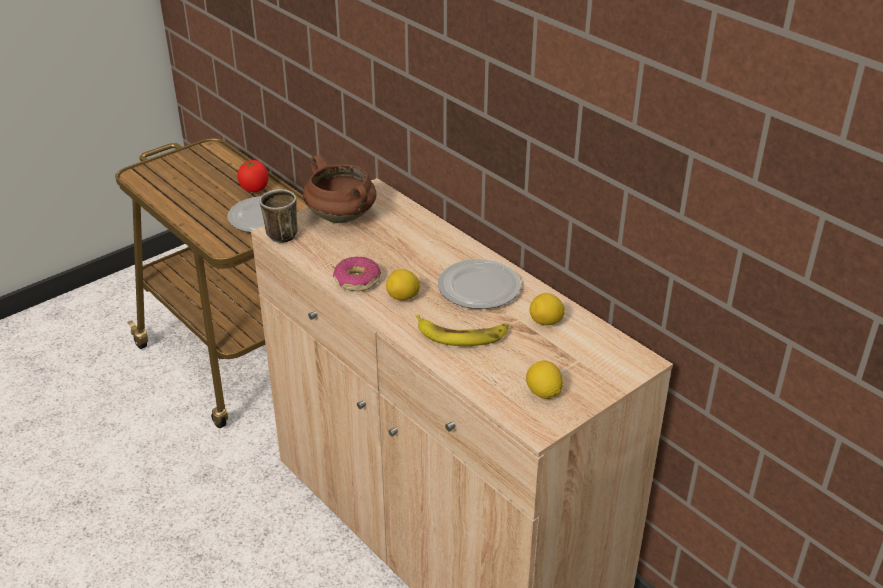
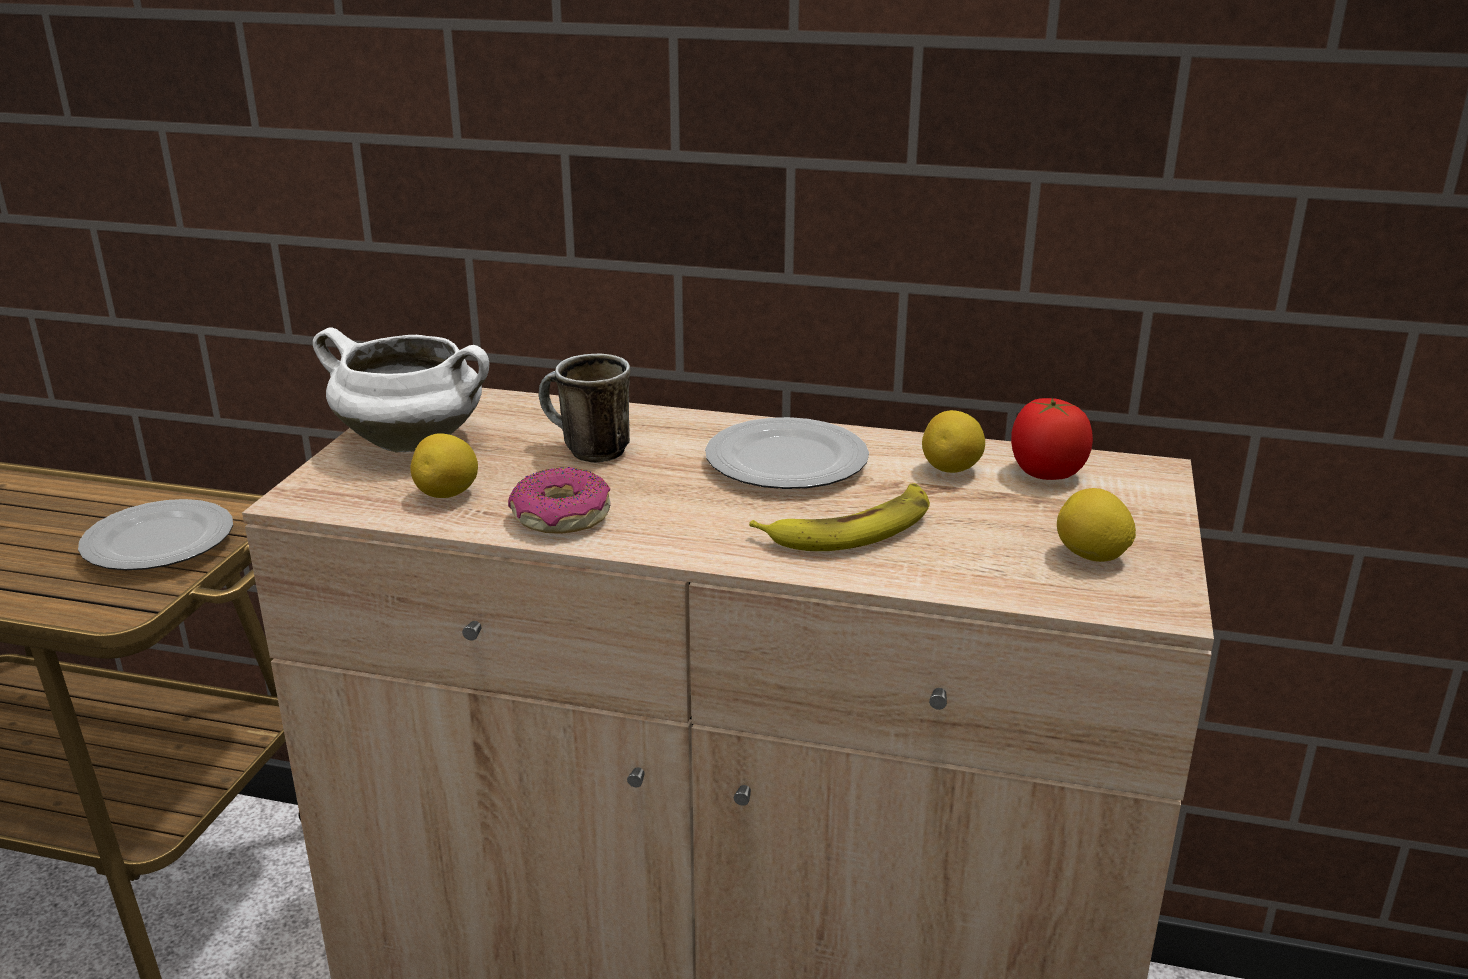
camera: 35 degrees left, 10 degrees down
tomato [237,160,268,192] -> tomato moved to [1011,398,1093,480]
mug [260,189,298,243] -> mug moved to [539,354,630,463]
brown cooking pot [303,155,376,223] -> white cooking pot [313,327,489,453]
lemon [386,269,420,300] -> lemon moved to [410,433,478,498]

